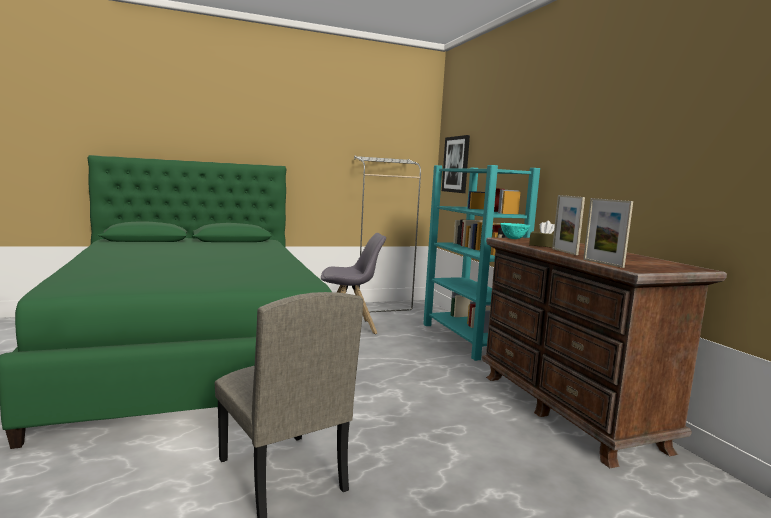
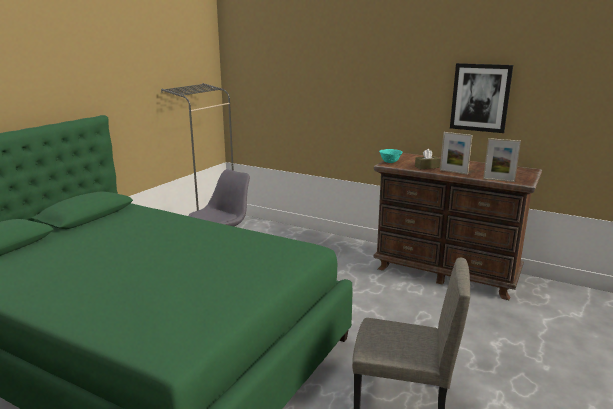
camera: 40 degrees left, 10 degrees up
turquoise bookcase [423,165,540,361] -> none
picture [442,135,470,193] -> picture moved to [450,63,513,133]

